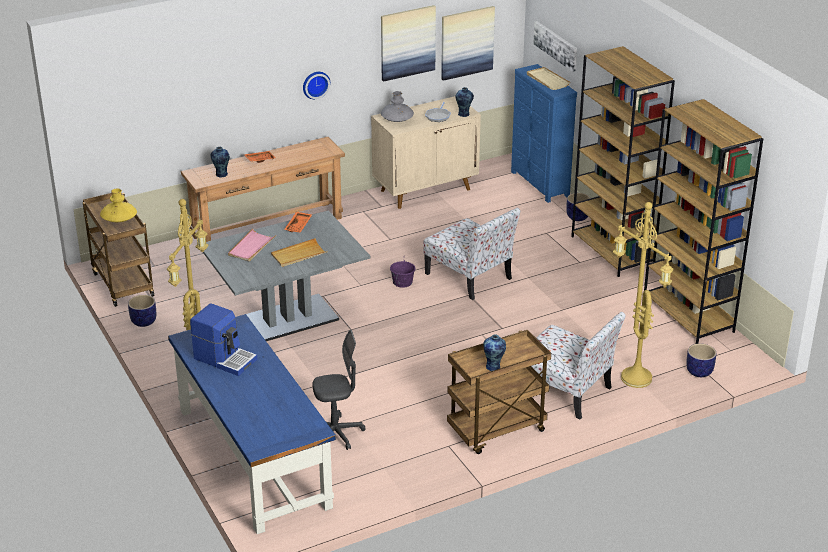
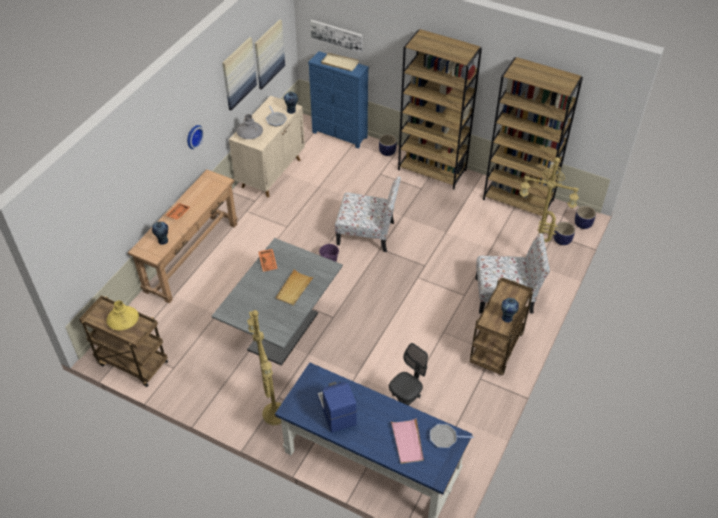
camera: 35 degrees left, 15 degrees up
planter [128,295,156,327] -> planter moved to [575,206,596,229]
coffee machine [190,304,257,376] -> coffee machine turned 105 degrees counterclockwise [317,382,357,432]
pink tray [228,229,276,262] -> pink tray moved to [391,418,424,464]
none -> frying pan [430,424,474,448]

